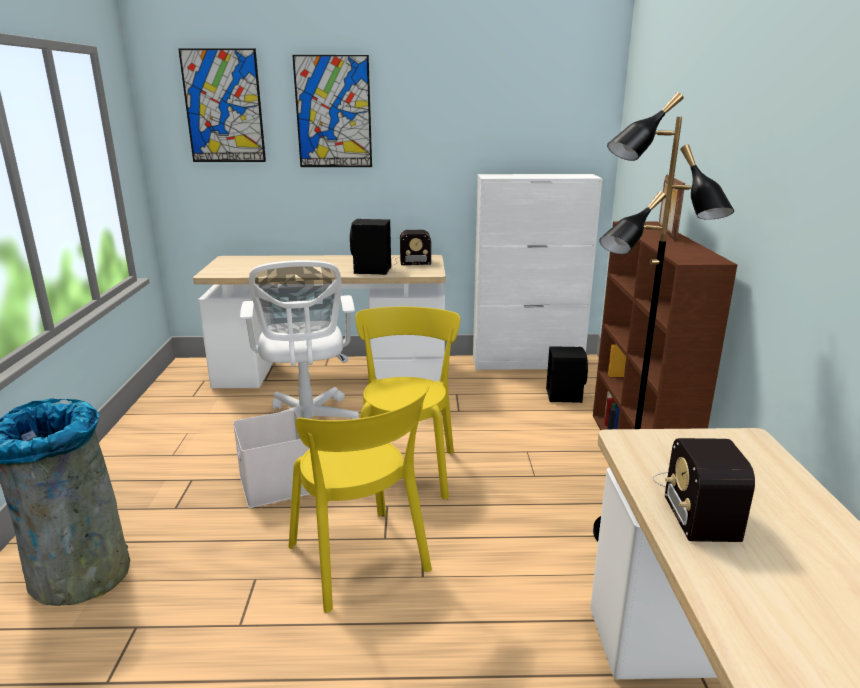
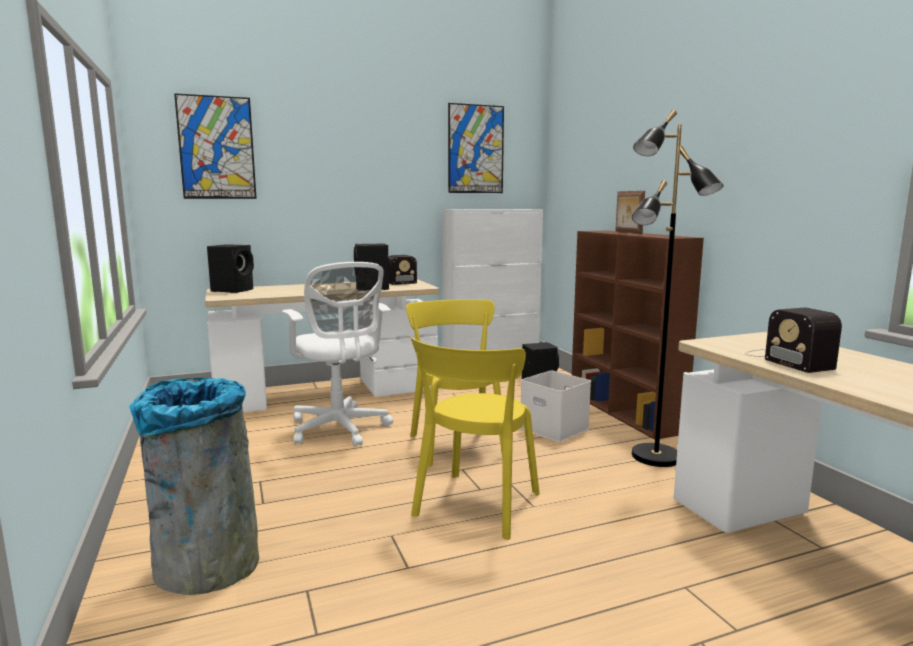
camera: 20 degrees left, 10 degrees down
white storage box [233,410,310,508] -> white storage box moved to [520,370,591,442]
yellow chair [289,386,432,613] -> yellow chair turned 75 degrees clockwise [410,337,540,540]
picture [292,55,372,167] -> picture moved to [448,103,504,193]
none -> black speaker [207,244,254,293]

